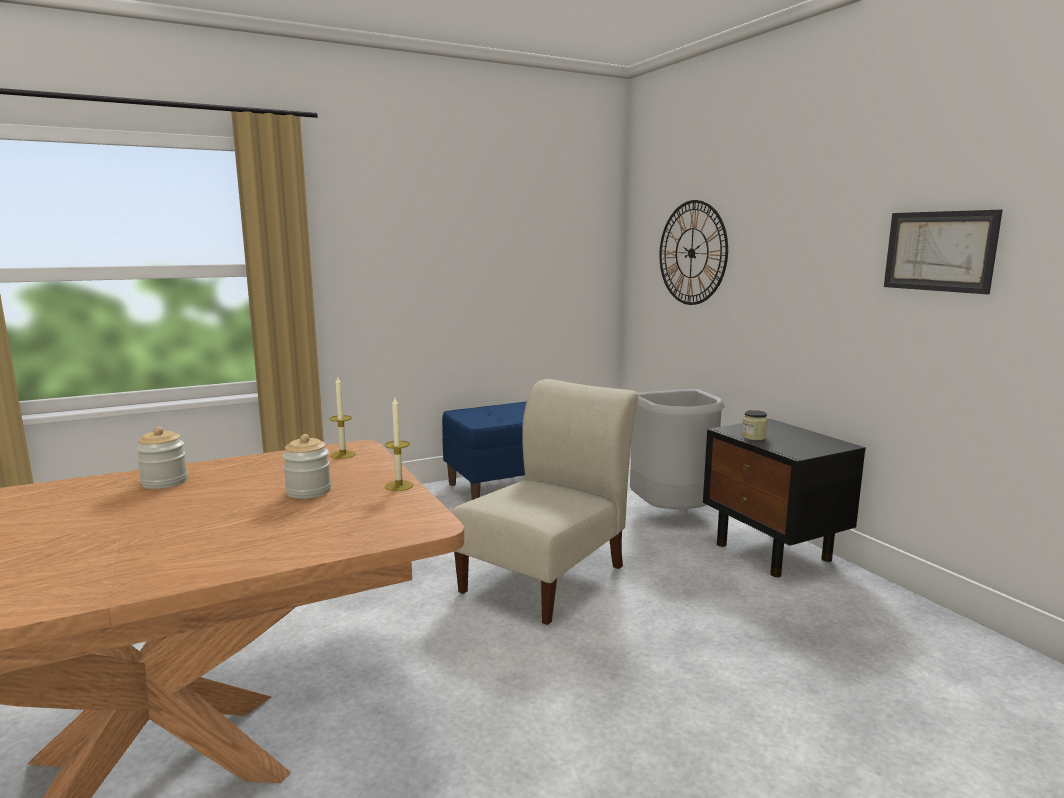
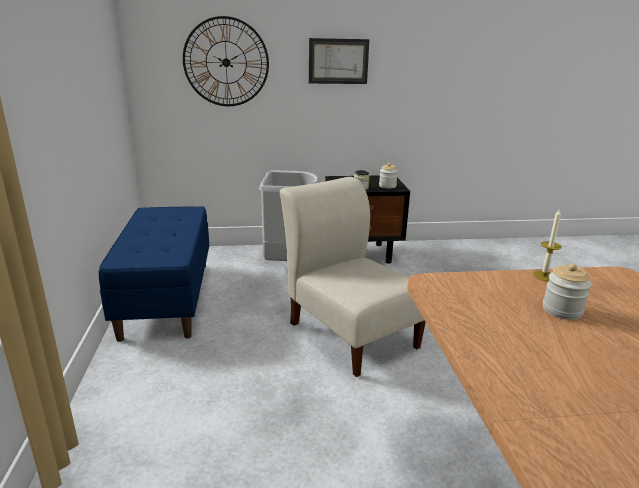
camera: 70 degrees left, 10 degrees up
jar [136,427,188,489] -> jar moved to [379,163,398,189]
candle [330,377,356,459] -> none
picture [884,210,1003,294] -> picture moved to [309,38,369,84]

